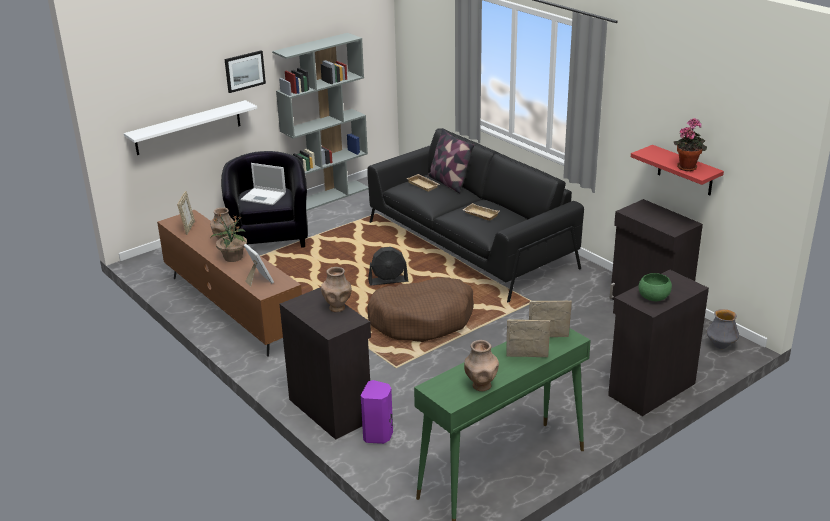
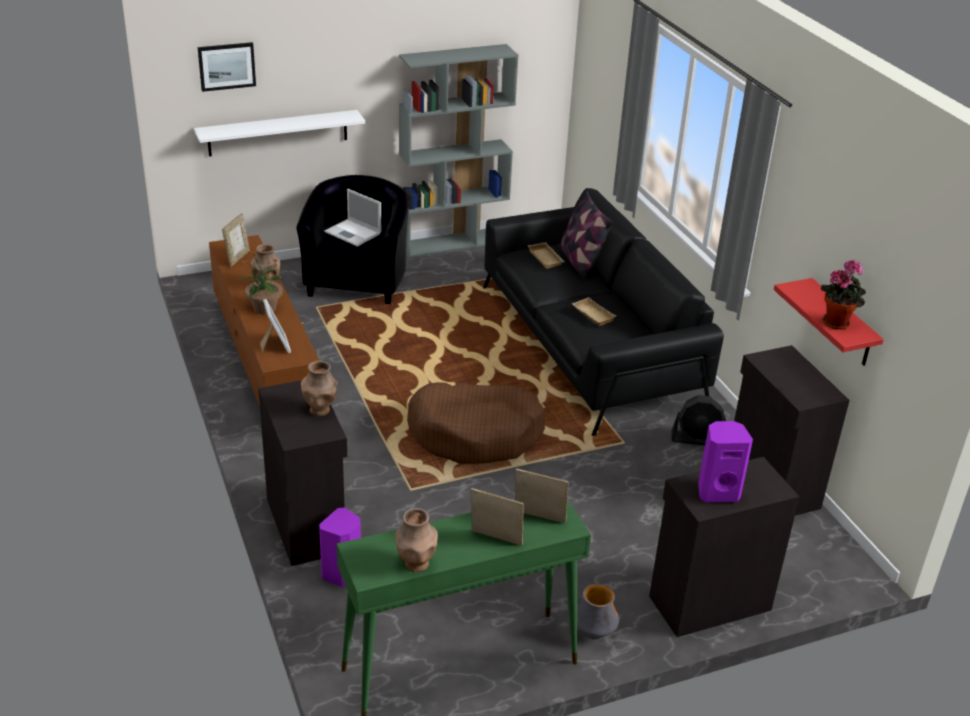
camera: 15 degrees right, 5 degrees up
picture [225,51,266,93] -> picture moved to [198,42,256,92]
black fan [368,247,408,286] -> black fan moved to [671,395,726,445]
green bowl [639,273,672,301] -> purple speaker [698,421,753,502]
vase [706,309,739,349] -> vase moved to [577,584,619,639]

